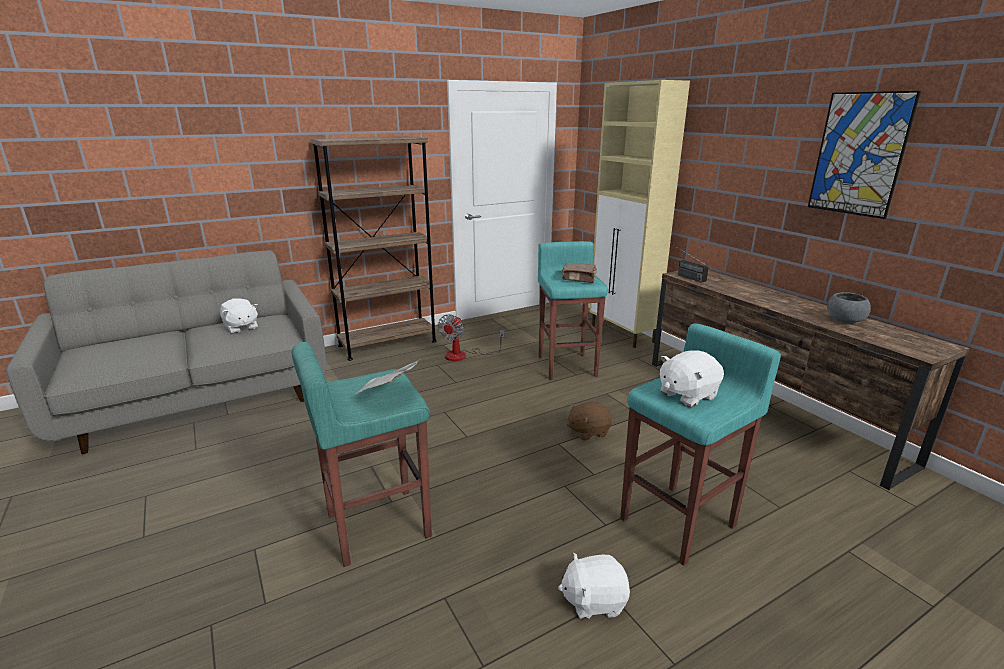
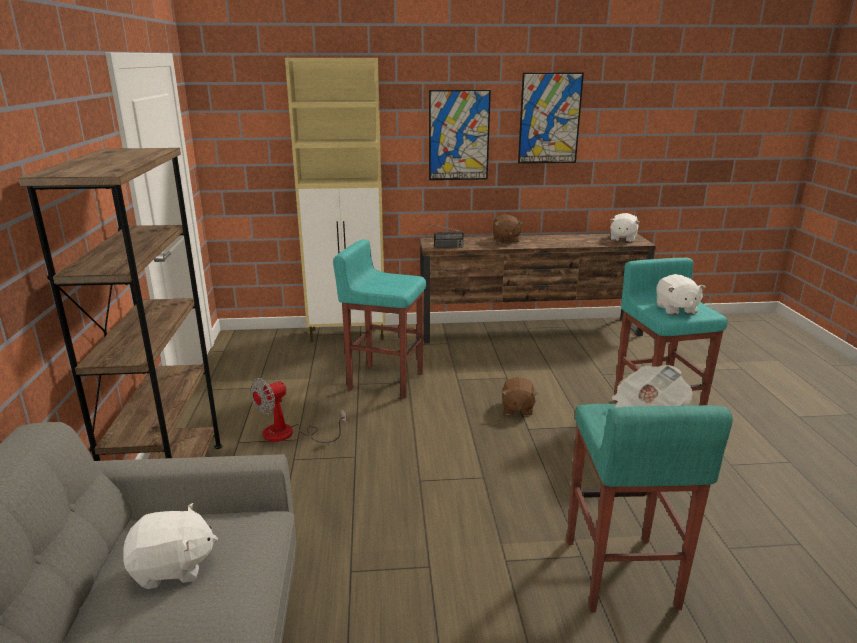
camera: 65 degrees left, 0 degrees up
fan [438,314,505,361] -> fan turned 90 degrees clockwise [250,378,347,443]
white plush toy [558,552,630,619] -> white plush toy moved to [610,213,640,242]
brown book [562,263,597,283] -> none
grey bowl [827,292,871,323] -> none
none -> picture [429,90,491,180]
none -> brown plush toy [492,214,523,244]

